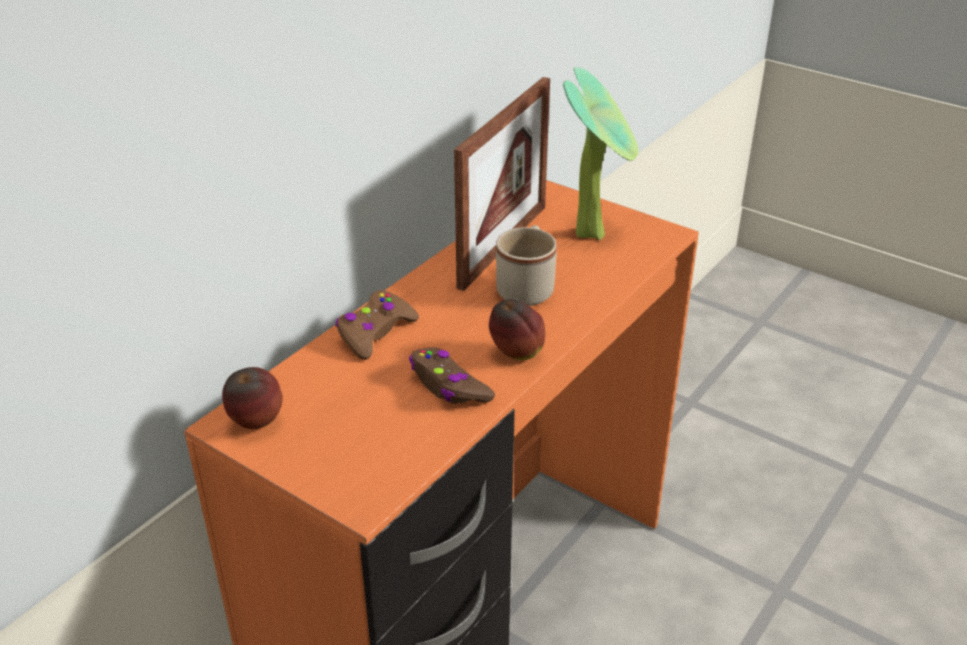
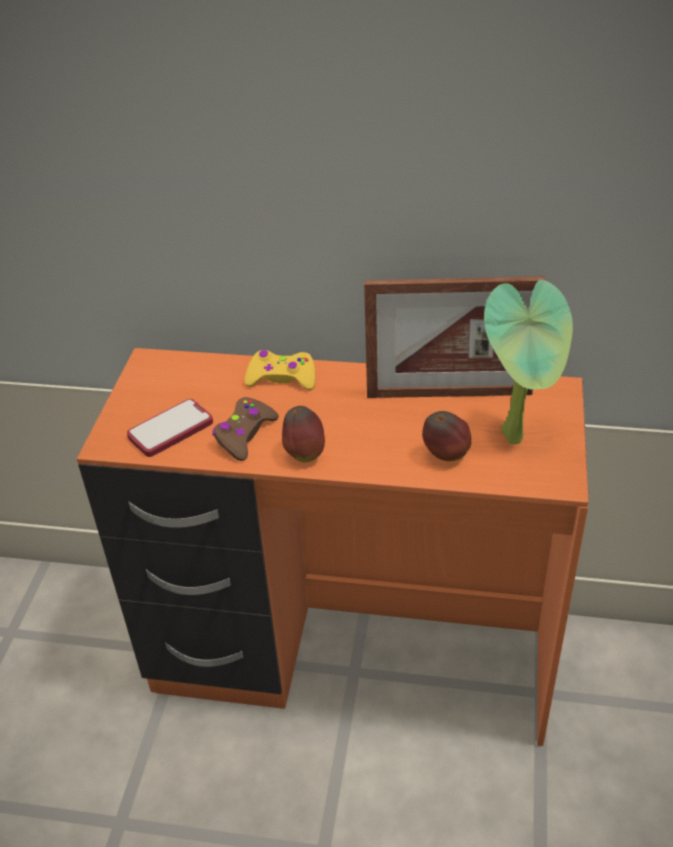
camera: 65 degrees right, 5 degrees up
apple [222,367,283,429] -> apple moved to [422,411,471,461]
brown game controller [335,290,419,360] -> yellow game controller [245,350,315,390]
beige mug [496,225,557,306] -> none
none -> phone [127,399,213,457]

